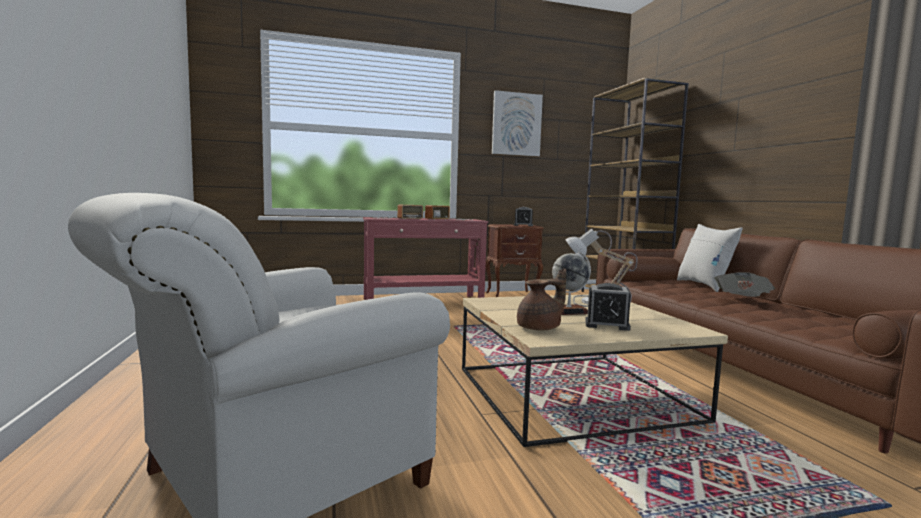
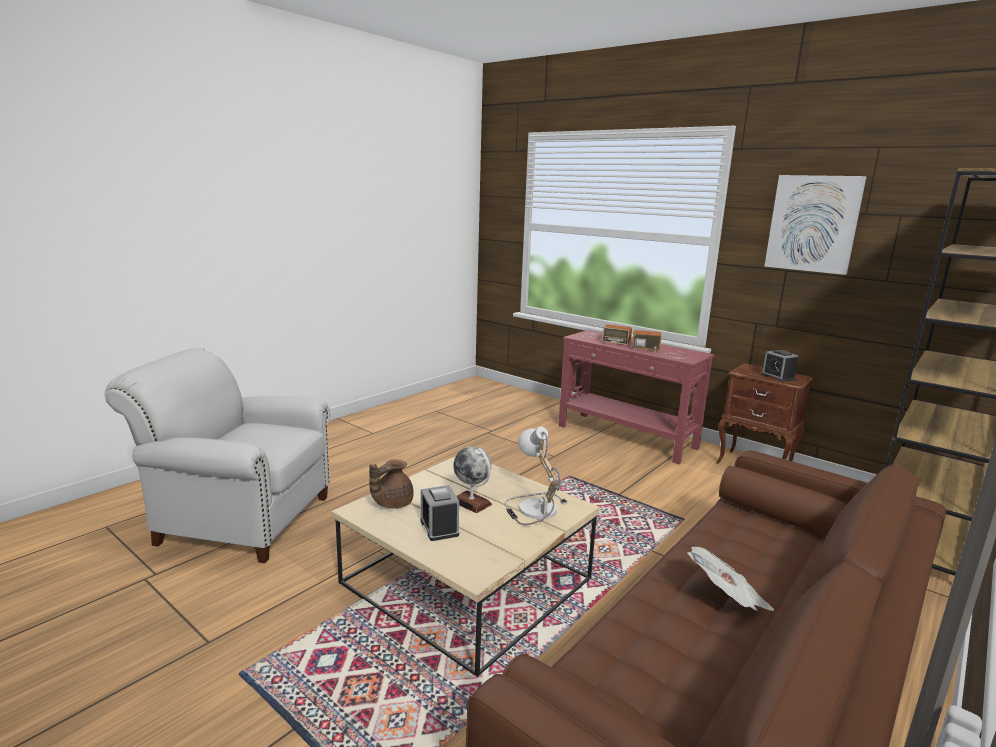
camera: 55 degrees right, 10 degrees up
brown teapot [517,268,566,330] -> brown teapot turned 105 degrees clockwise [369,459,414,509]
grey pillow [677,224,743,292] -> none

